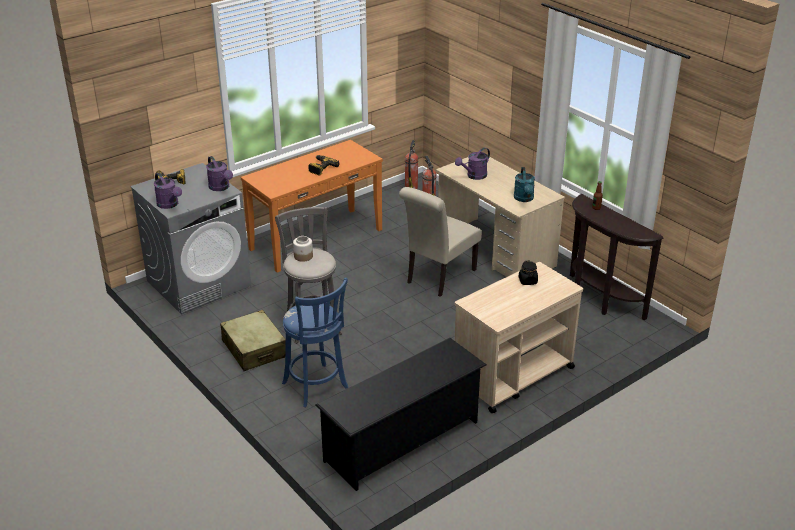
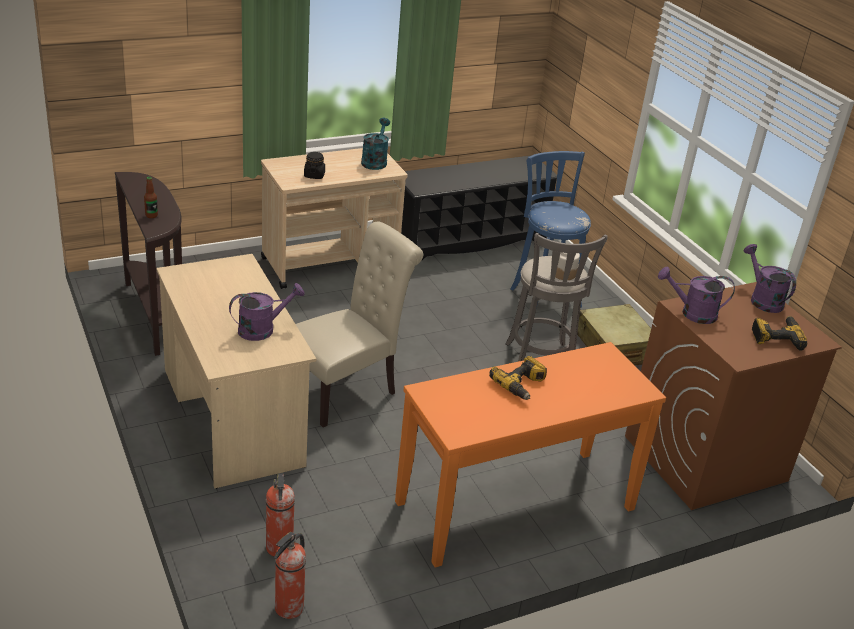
camera: 170 degrees left, 0 degrees up
grey washing machine [130,163,251,315] -> brown washing machine [625,282,842,510]
purple watering can [206,156,233,191] -> purple watering can turned 60 degrees counterclockwise [658,267,735,324]
turquoise watering can [514,167,535,202] -> turquoise watering can moved to [361,118,390,170]

